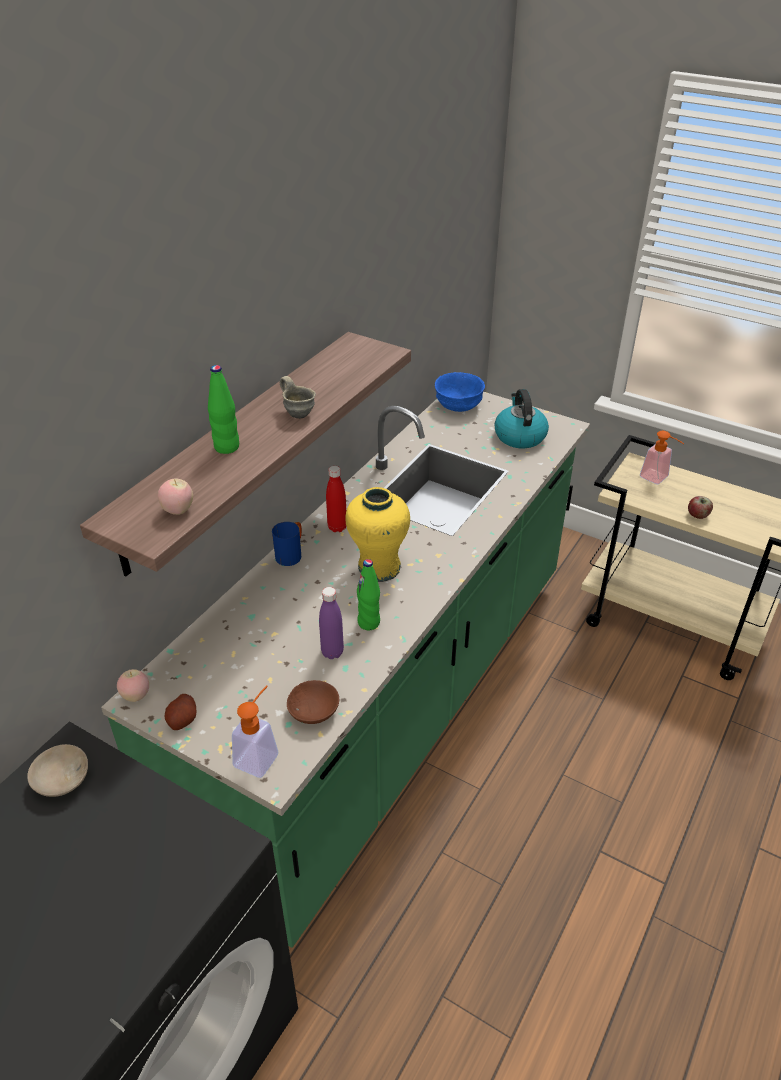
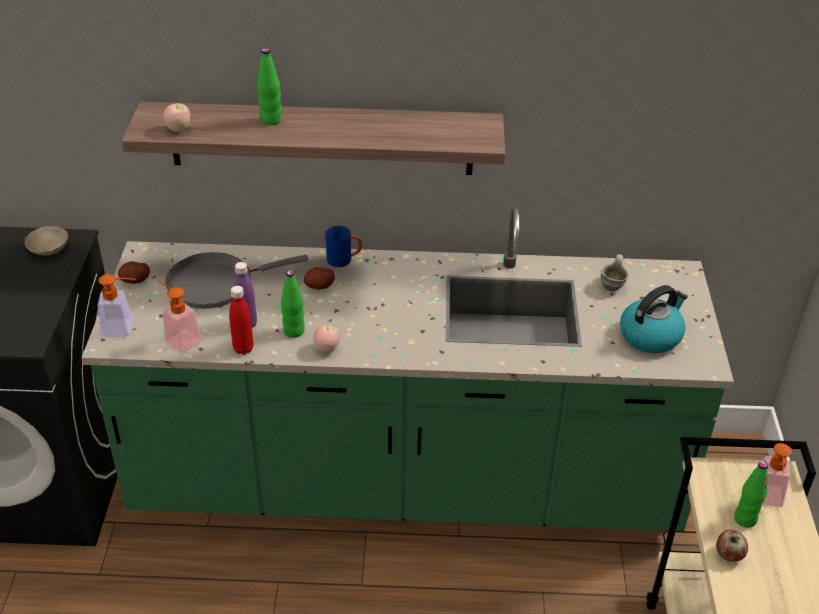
camera: 60 degrees right, 0 degrees up
apple [117,669,149,702] -> apple moved to [313,325,340,353]
grey mug [280,376,316,419] -> grey mug moved to [600,254,629,291]
brown bowl [287,680,339,724] -> soap dispenser [158,281,202,353]
red bottle [326,466,346,532] -> red bottle moved to [229,286,254,355]
yellow vase [345,487,410,582] -> none
blue bowl [435,372,485,412] -> none
none -> grey frying pan [165,252,308,309]
none -> potato [304,267,335,290]
none -> green bottle [734,461,768,528]

